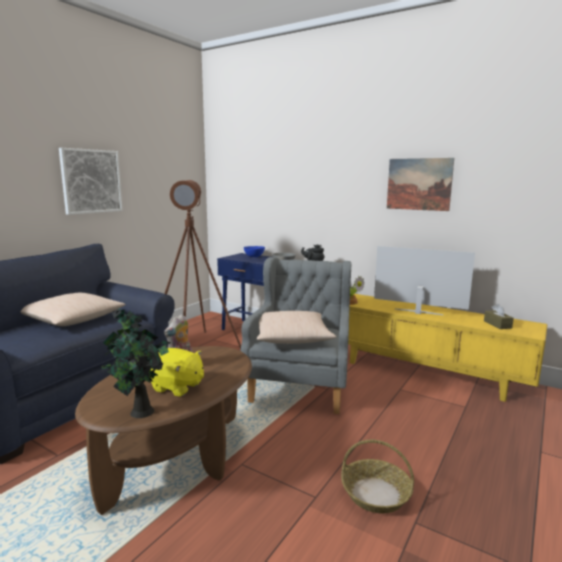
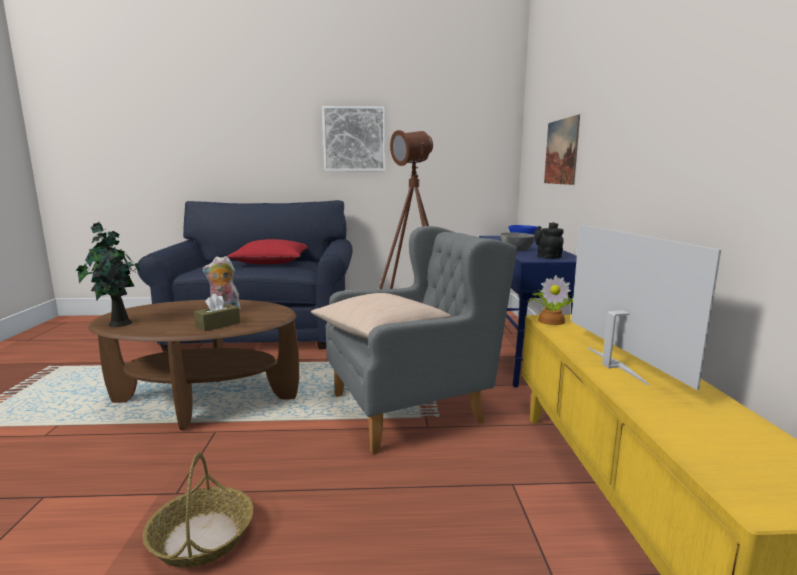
camera: 55 degrees right, 0 degrees up
beige pillow [21,293,126,326] -> red pillow [227,239,308,264]
yellow plush toy [151,348,204,397] -> none
picture [387,158,454,211] -> picture moved to [544,115,580,185]
brown tissue box [484,304,514,329] -> brown tissue box moved to [194,293,240,331]

